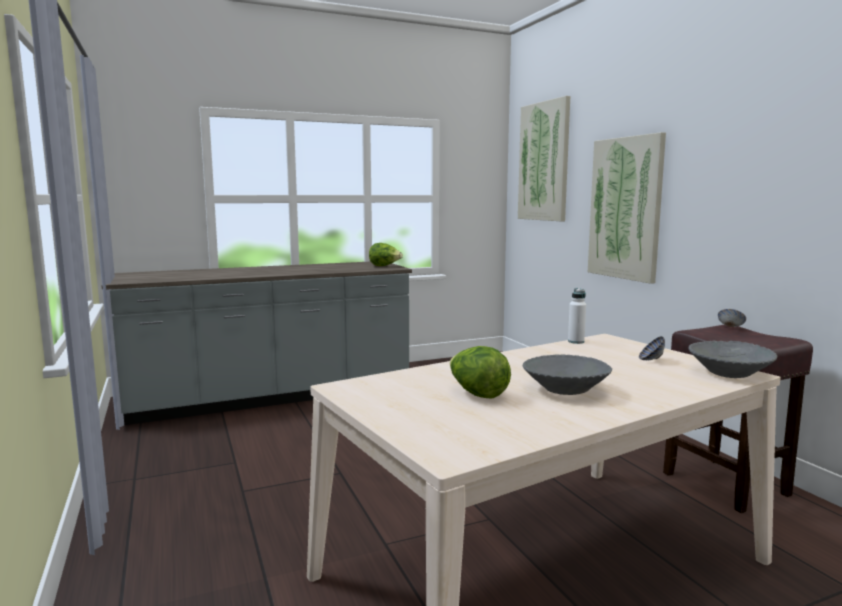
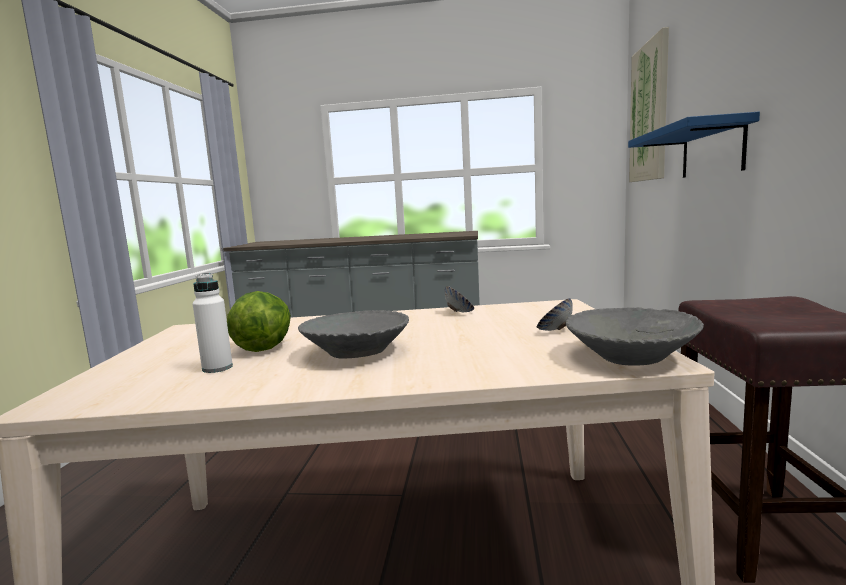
camera: 30 degrees right, 0 degrees up
lettuce [369,243,403,266] -> none
white bottle [568,288,586,344] -> white bottle moved to [193,273,233,373]
picture [588,132,666,284] -> blue shelf [628,112,760,178]
bowl [718,309,746,327] -> bowl moved to [444,286,474,312]

